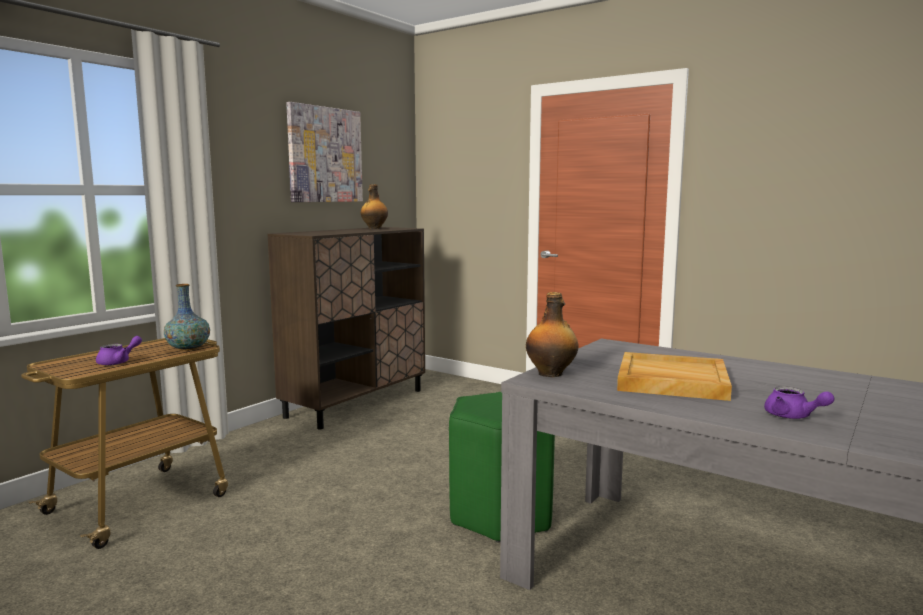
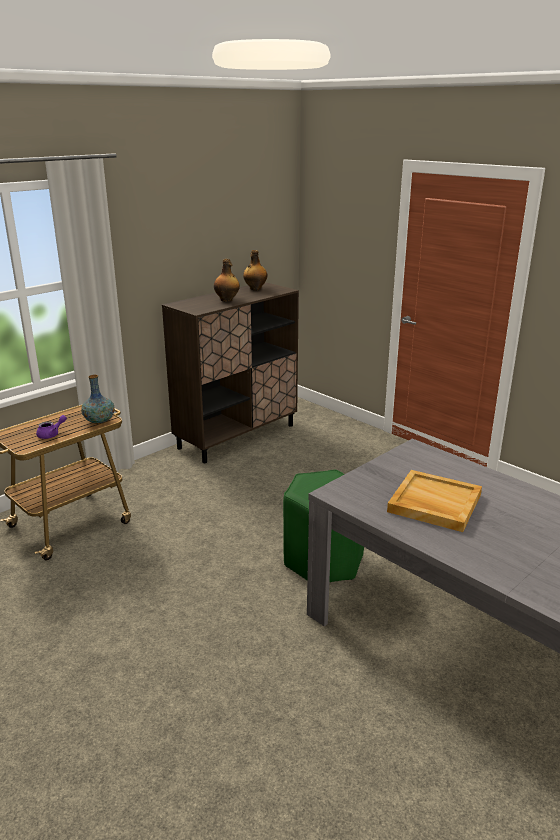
camera: 10 degrees right, 15 degrees up
picture [286,102,363,202] -> none
bottle [526,292,578,377] -> bottle moved to [214,259,240,302]
purple teapot [764,386,835,419] -> none

